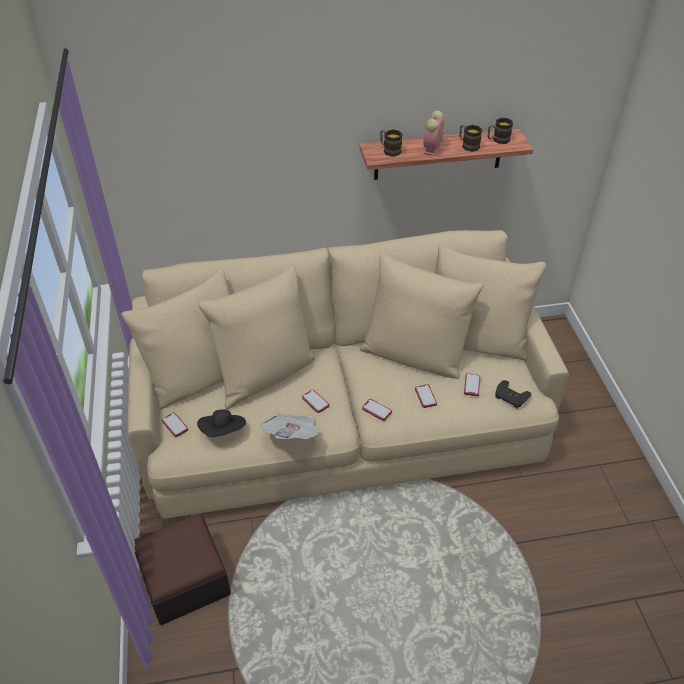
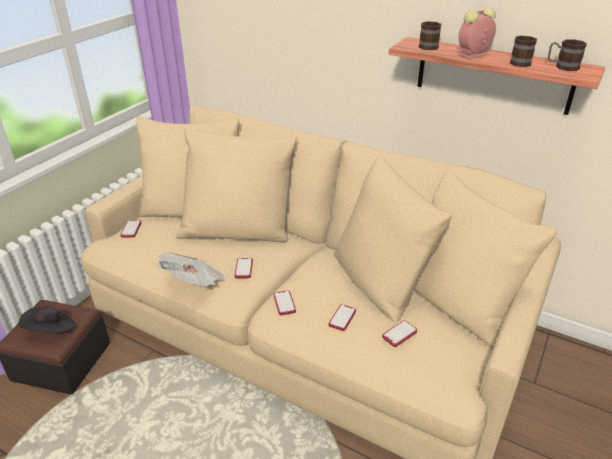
camera: 40 degrees right, 10 degrees down
black hat [197,409,246,437] -> black hat moved to [18,306,76,333]
black game controller [495,380,531,408] -> none

